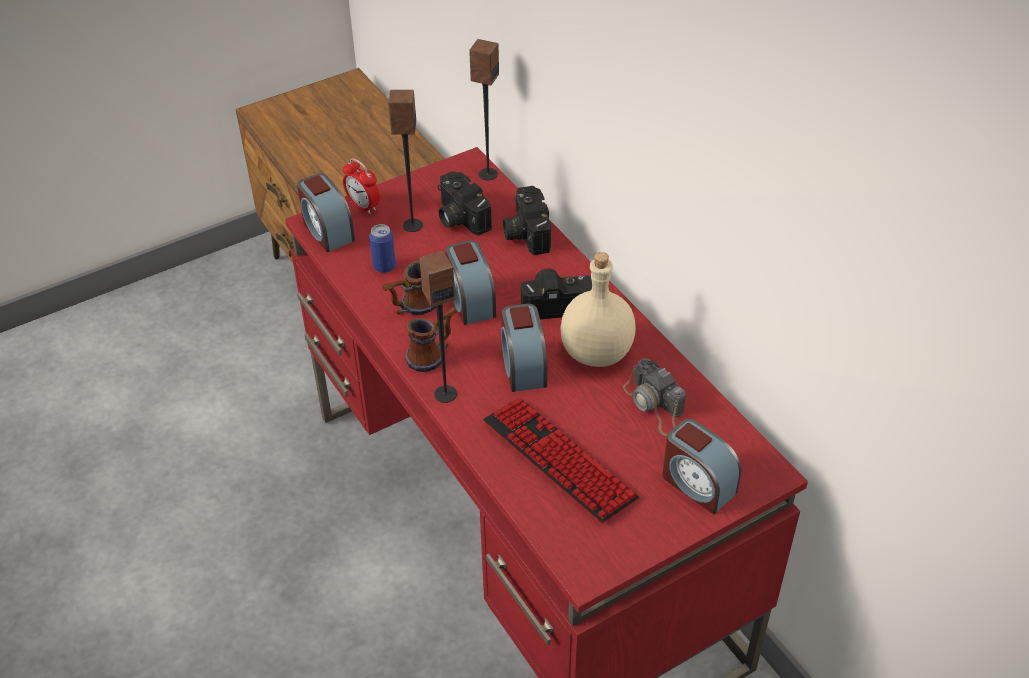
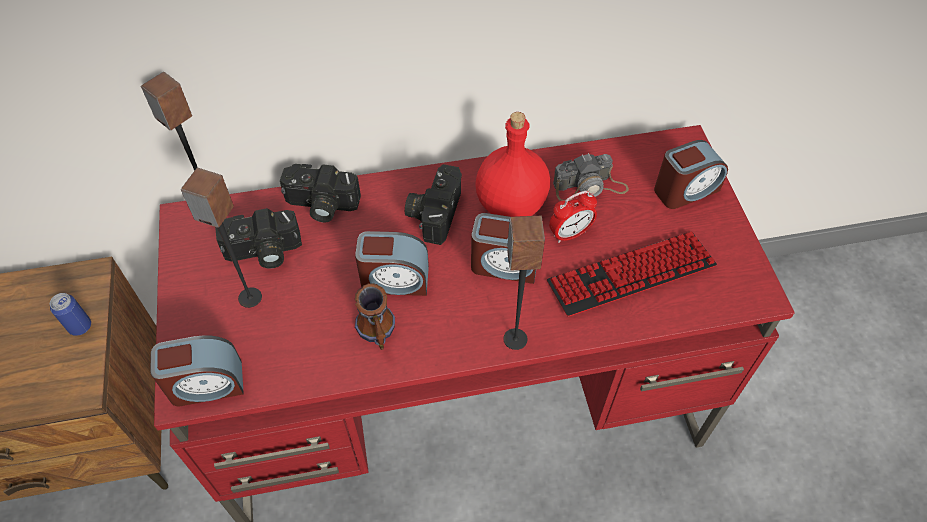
camera: 70 degrees left, 10 degrees up
alarm clock [343,158,380,214] -> alarm clock moved to [549,191,597,243]
can [369,224,396,273] -> can moved to [50,293,91,336]
mug [405,307,457,372] -> none
beige bottle [560,252,636,367] -> red bottle [475,112,550,217]

